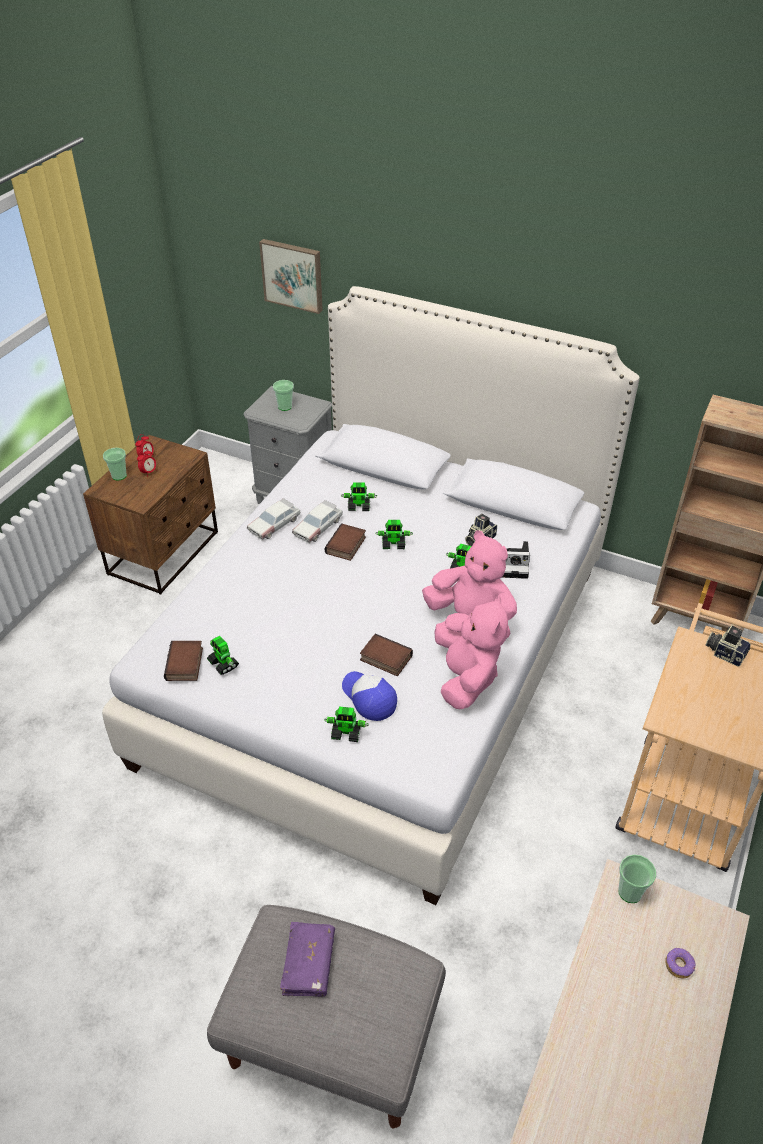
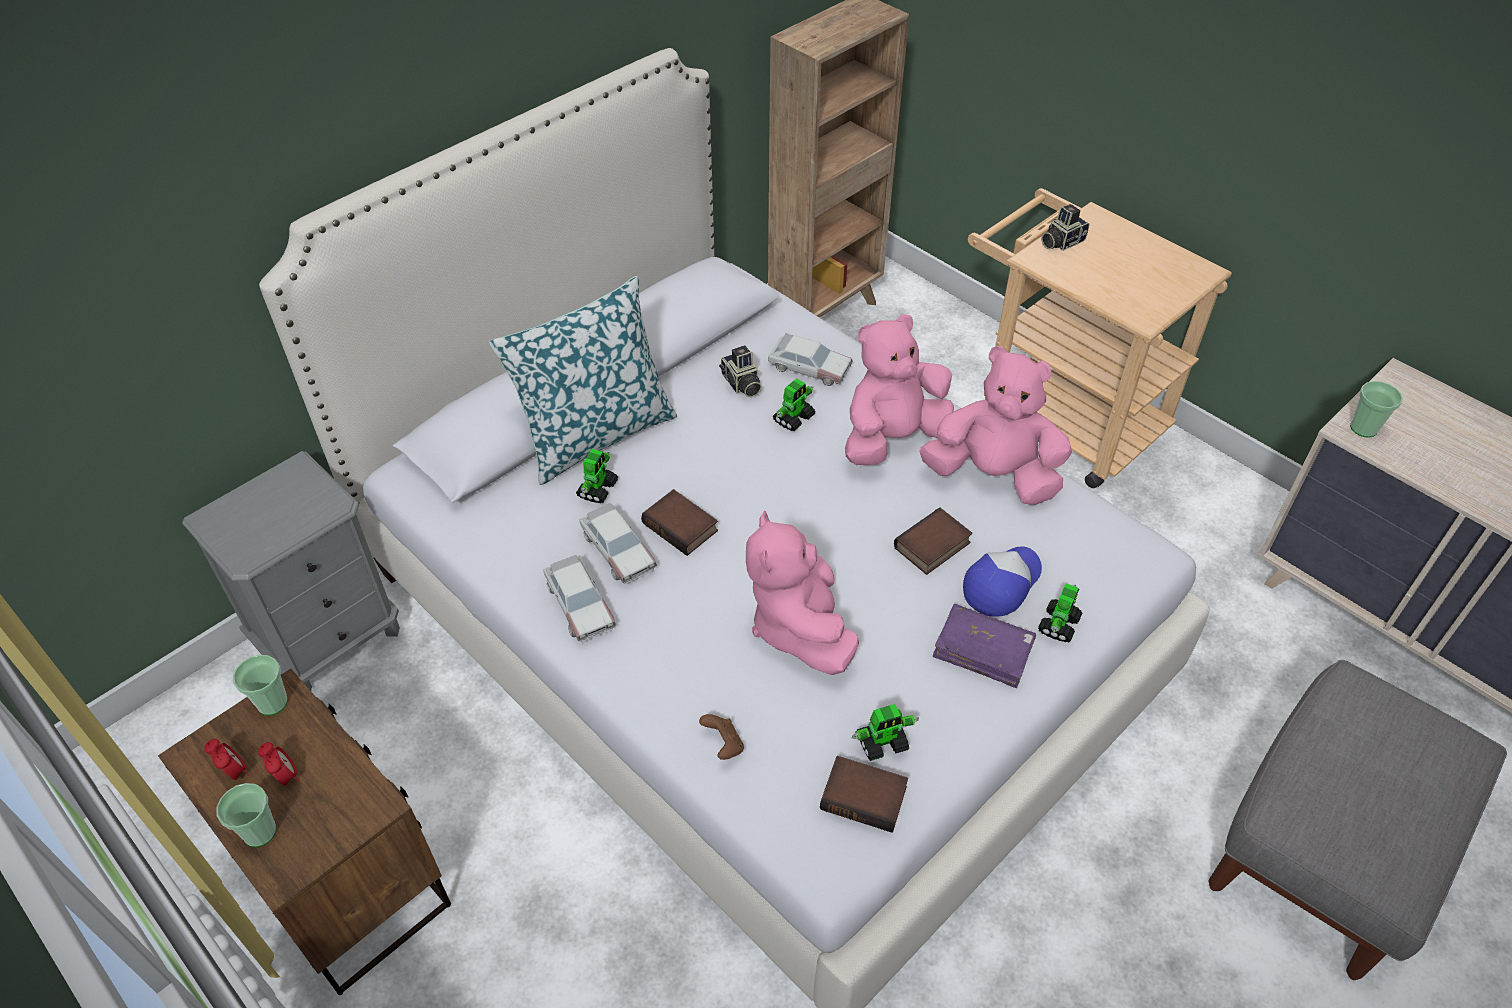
camera: 70 degrees left, 5 degrees up
picture [259,239,323,314] -> none
cup [273,380,294,411] -> cup moved to [233,655,288,716]
purple book [280,922,335,997] -> purple book moved to [933,604,1036,688]
cap [342,671,397,721] -> cap turned 150 degrees clockwise [963,546,1042,617]
toy robot [375,520,413,549] -> none
camera [502,541,530,579] -> toy car [768,333,853,386]
donut [665,948,696,978] -> none
none -> pillow [489,276,677,485]
none -> brown game controller [699,714,744,760]
none -> pink plush toy [746,511,859,675]

